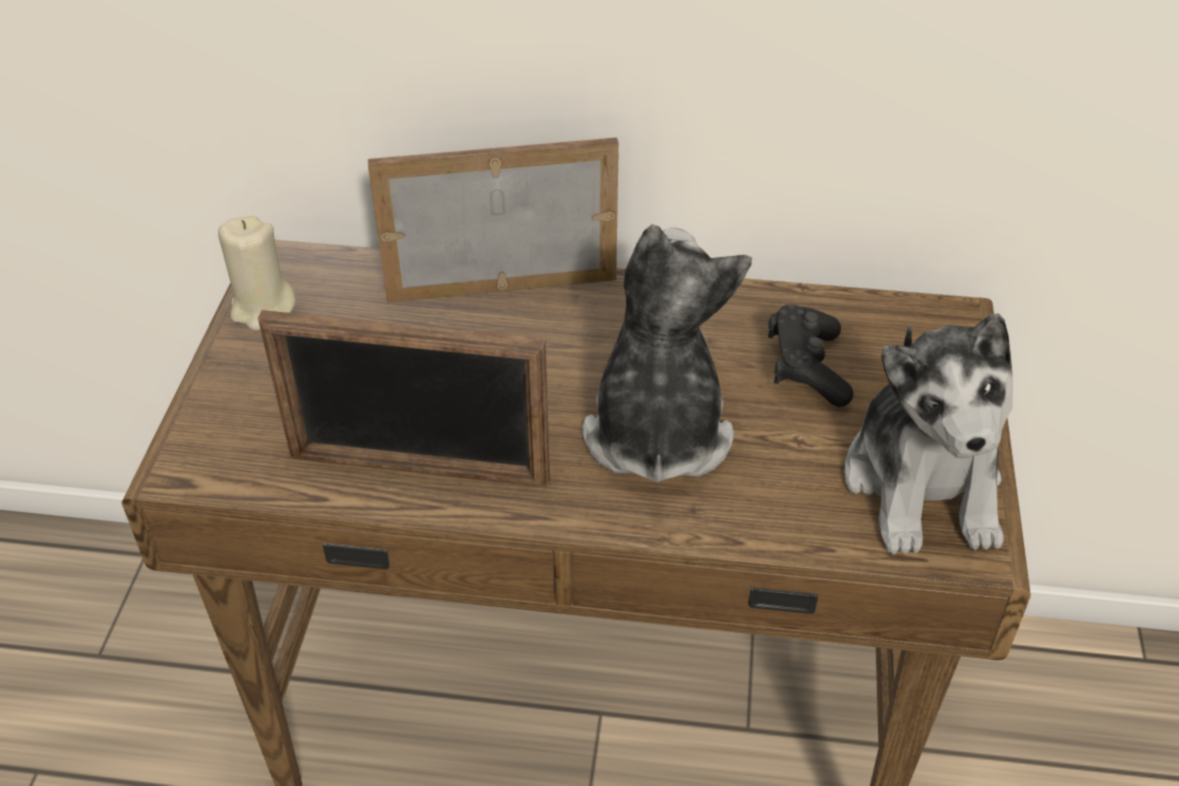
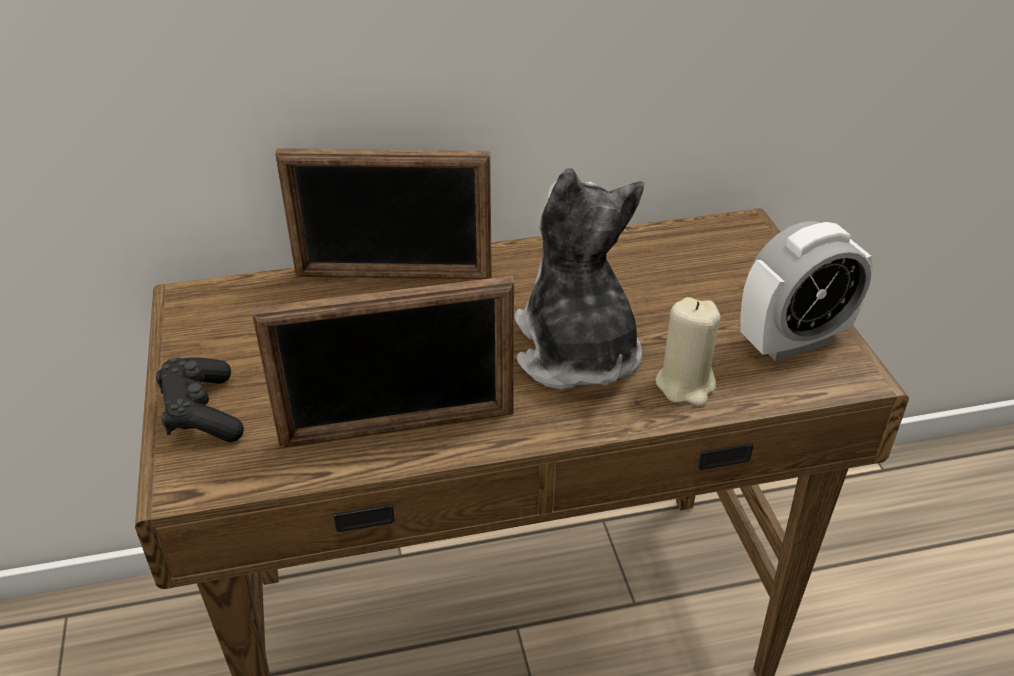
camera: 20 degrees left, 5 degrees down
beige candle [218,216,296,331] -> beige candle moved to [655,297,720,406]
picture frame [368,137,619,303] -> picture frame turned 150 degrees counterclockwise [275,148,492,279]
black game controller [768,304,853,407] -> black game controller moved to [156,357,244,442]
plush toy [845,313,1013,554] -> alarm clock [741,221,873,361]

